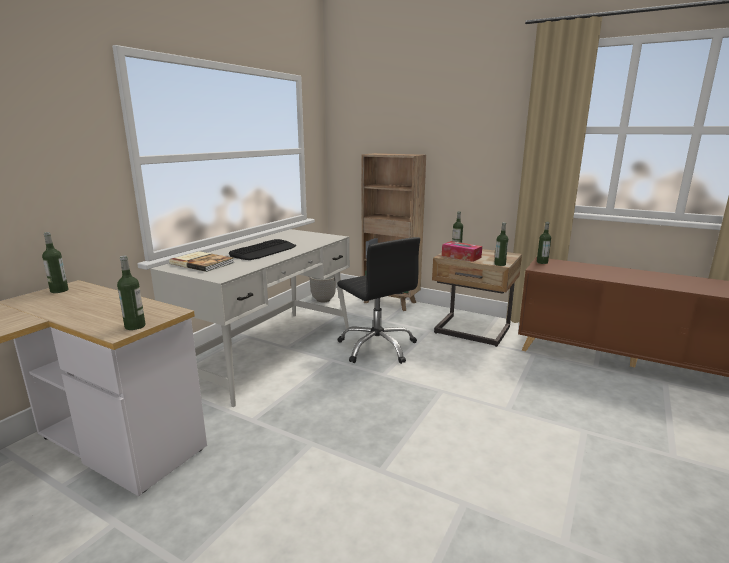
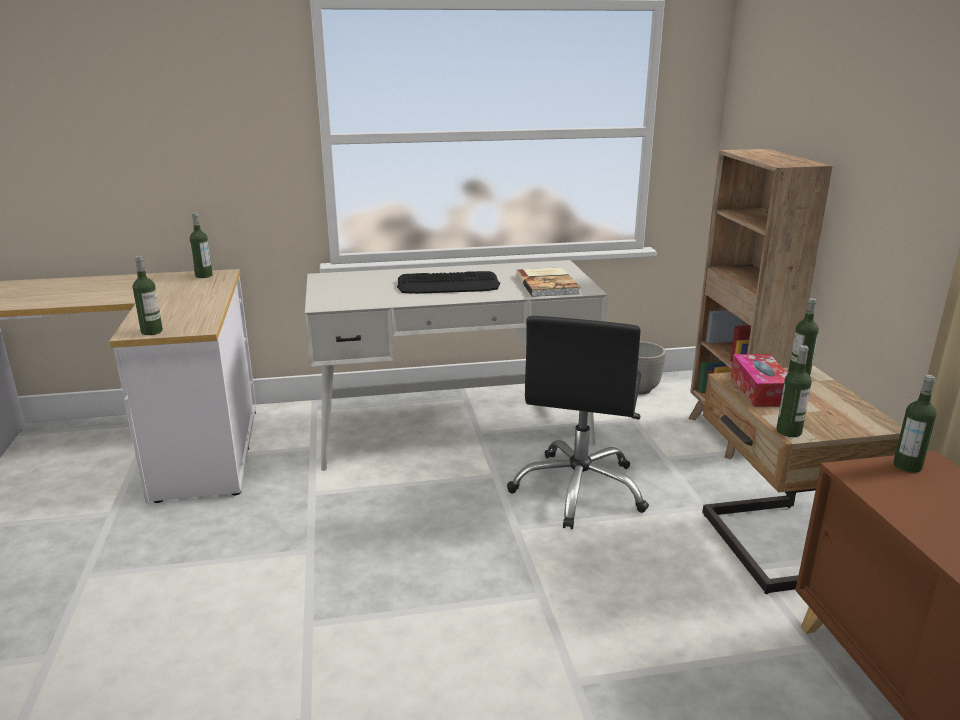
camera: 50 degrees right, 5 degrees up
book [169,251,234,272] -> book moved to [516,267,580,297]

